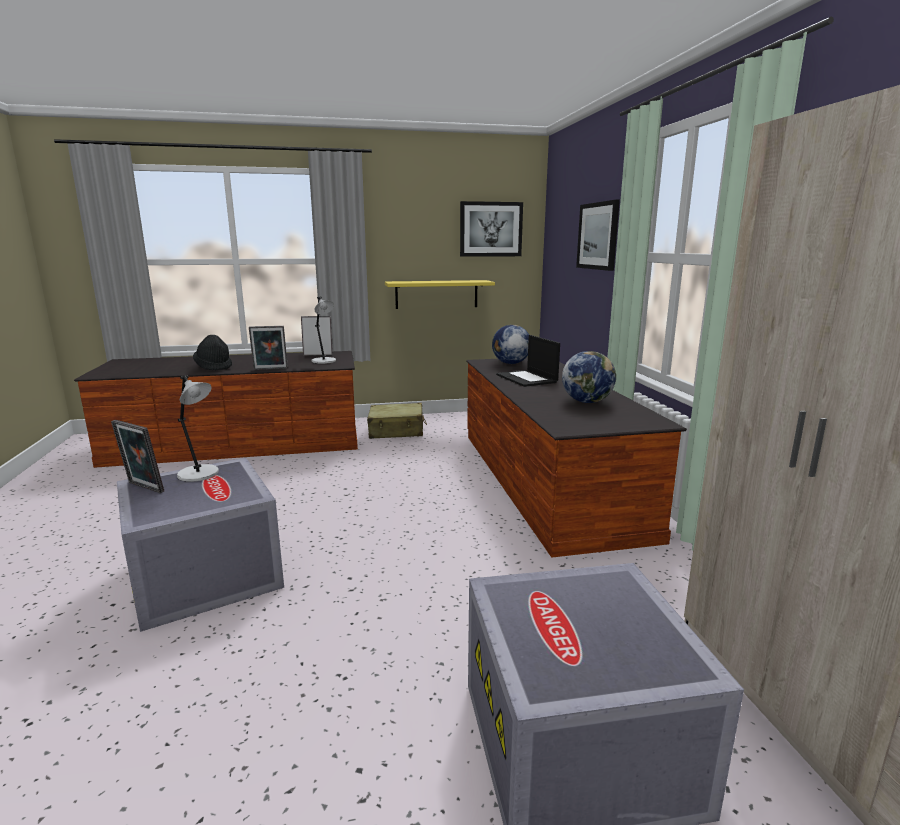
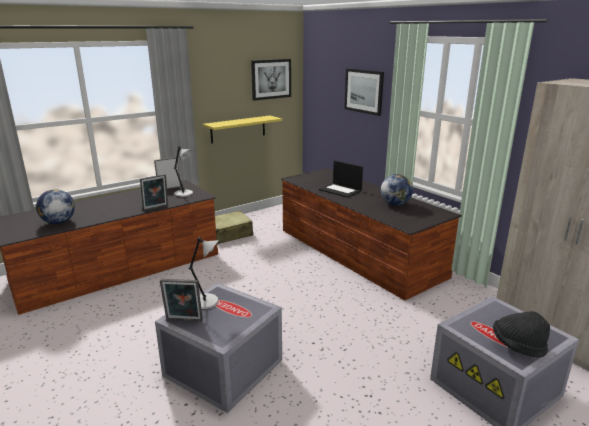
camera: 25 degrees left, 5 degrees up
black hat [193,335,232,371] -> black hat moved to [493,311,550,357]
globe [492,325,529,364] -> globe moved to [36,189,75,224]

